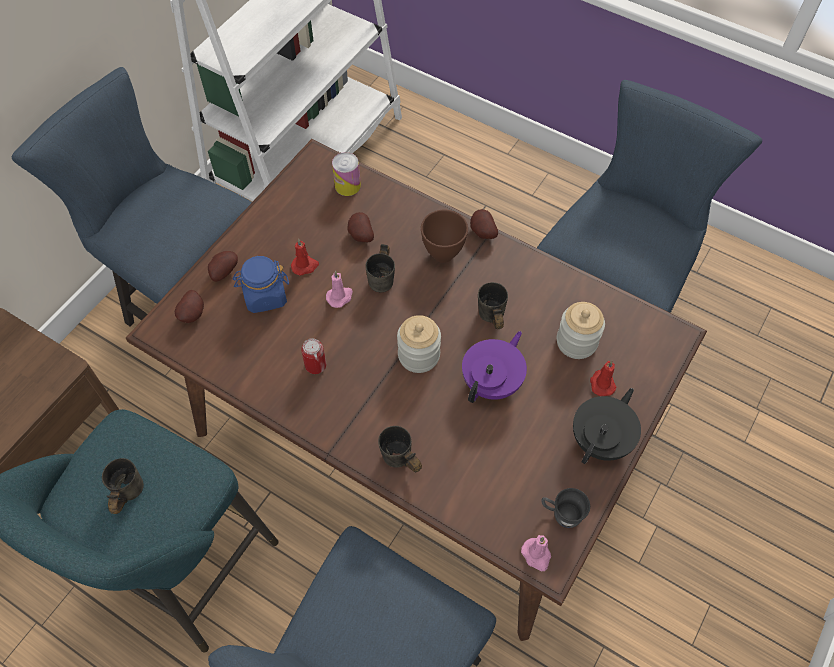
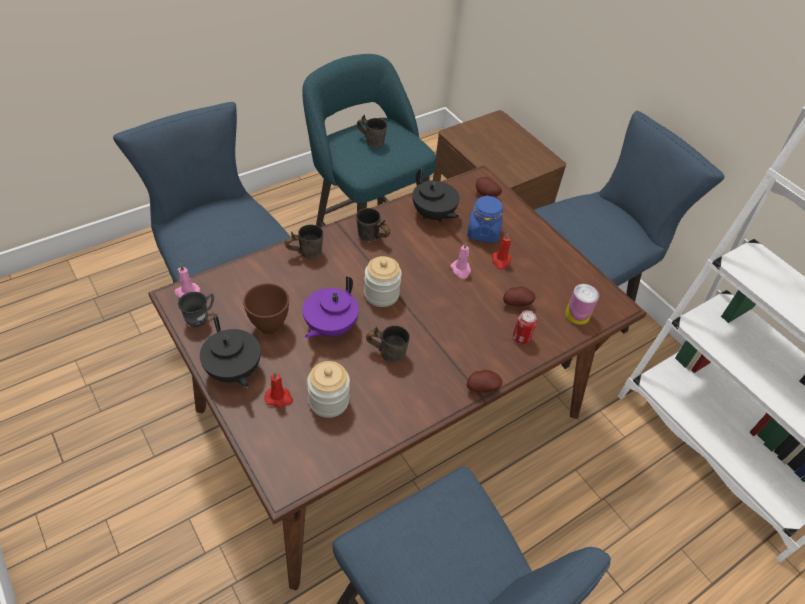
camera: 110 degrees right, 10 degrees down
potato [208,251,238,282] -> none
can [301,338,327,374] -> can moved to [513,310,537,344]
grey mug [365,244,395,292] -> grey mug moved to [356,208,390,241]
brown bowl [421,210,468,263] -> brown bowl moved to [243,283,289,334]
purple teapot [462,331,527,403] -> purple teapot turned 60 degrees clockwise [302,276,359,338]
none -> black teapot [412,168,460,222]

